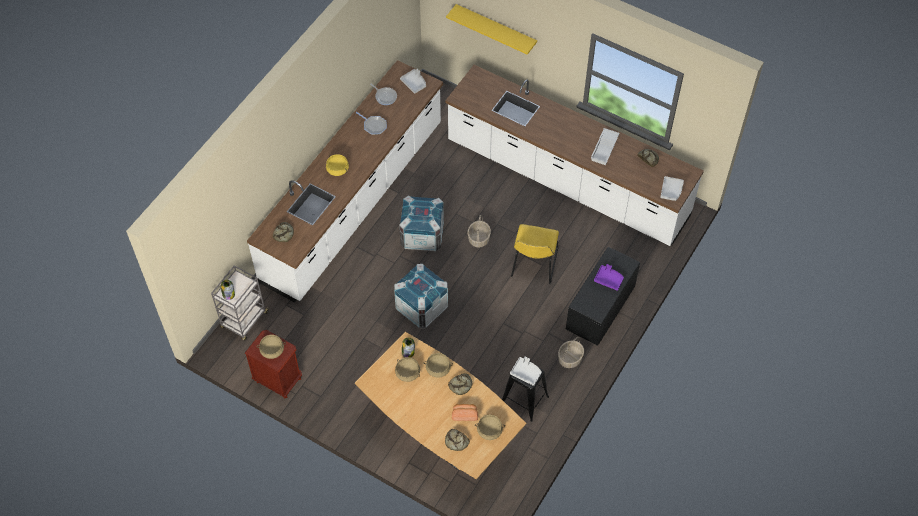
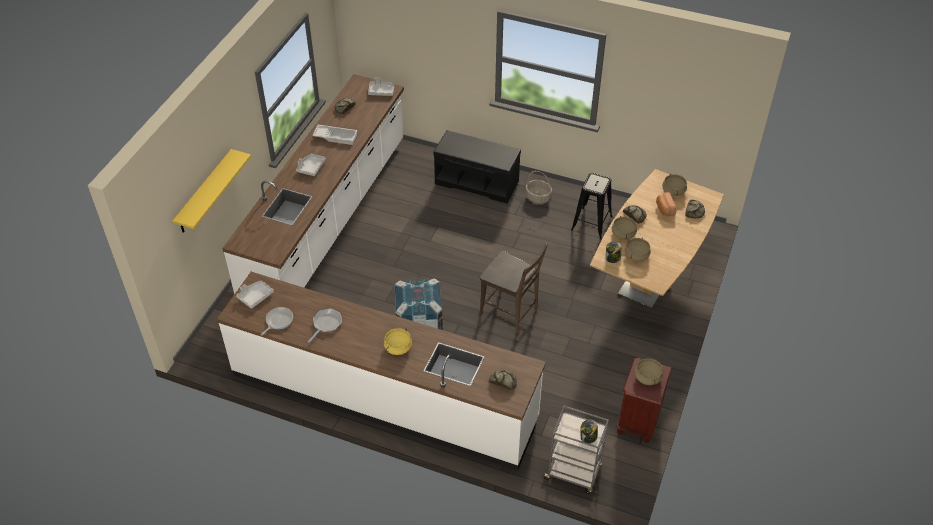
camera: 100 degrees left, 10 degrees down
crate [394,264,448,328] -> brown chair [479,243,548,333]
basket [468,215,491,247] -> none
grey tray [510,357,542,386] -> grey tray moved to [296,154,326,176]
yellow chair [511,224,559,284] -> none
purple tray [594,264,624,291] -> none

